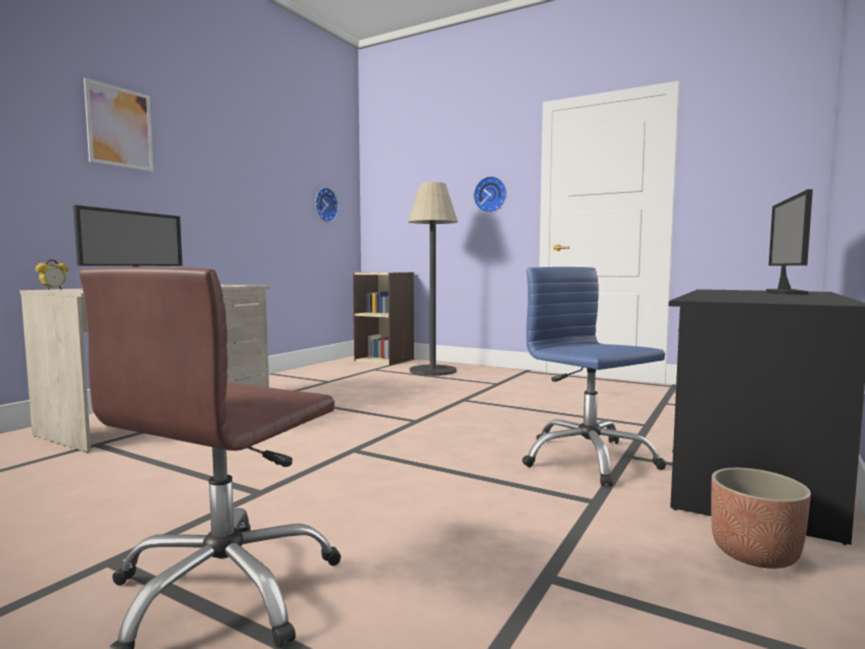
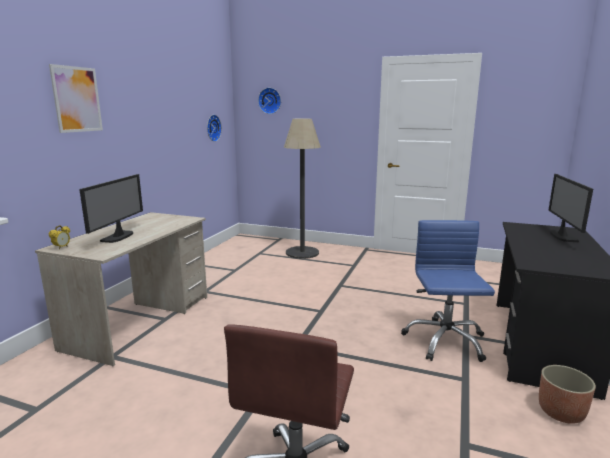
camera: 10 degrees left, 10 degrees up
beige bookcase [353,272,414,365] -> none
wall clock [474,176,507,213] -> wall clock moved to [258,88,281,114]
blue office chair [522,267,666,487] -> blue office chair turned 45 degrees clockwise [401,220,495,362]

